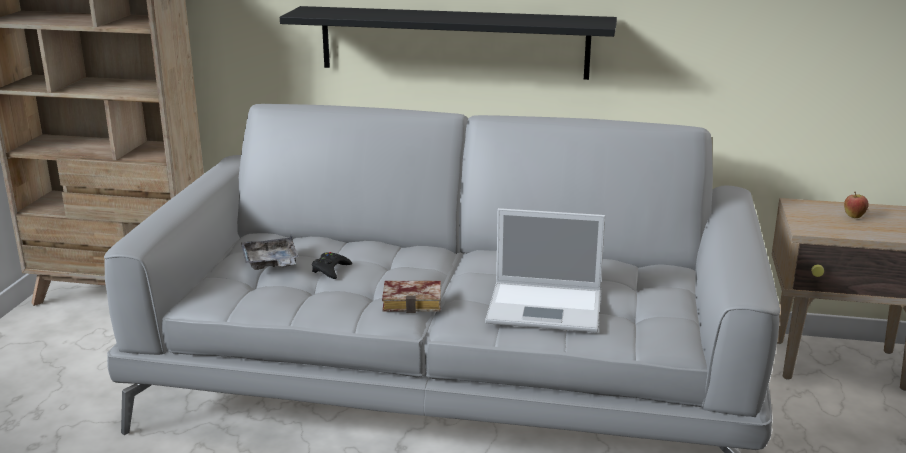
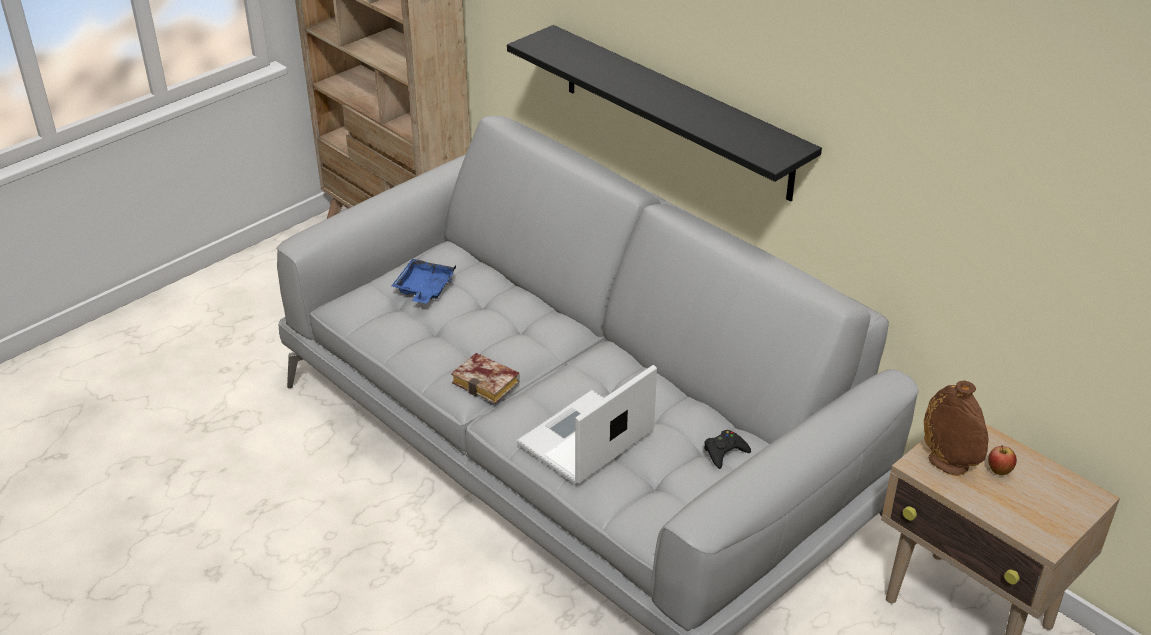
camera: 35 degrees right, 15 degrees up
grey tray [241,234,298,270] -> blue tray [392,259,456,303]
black game controller [312,252,352,279] -> black game controller moved to [704,430,751,469]
laptop [485,208,605,333] -> laptop turned 90 degrees clockwise [517,365,657,485]
none -> brown vase [924,381,988,476]

